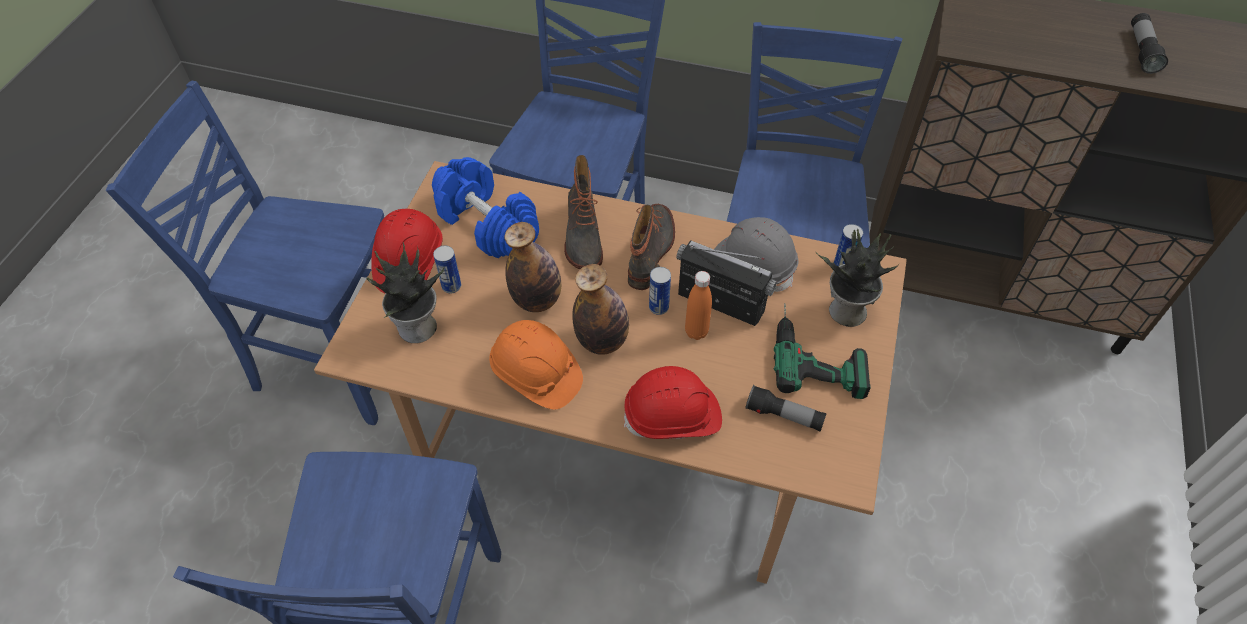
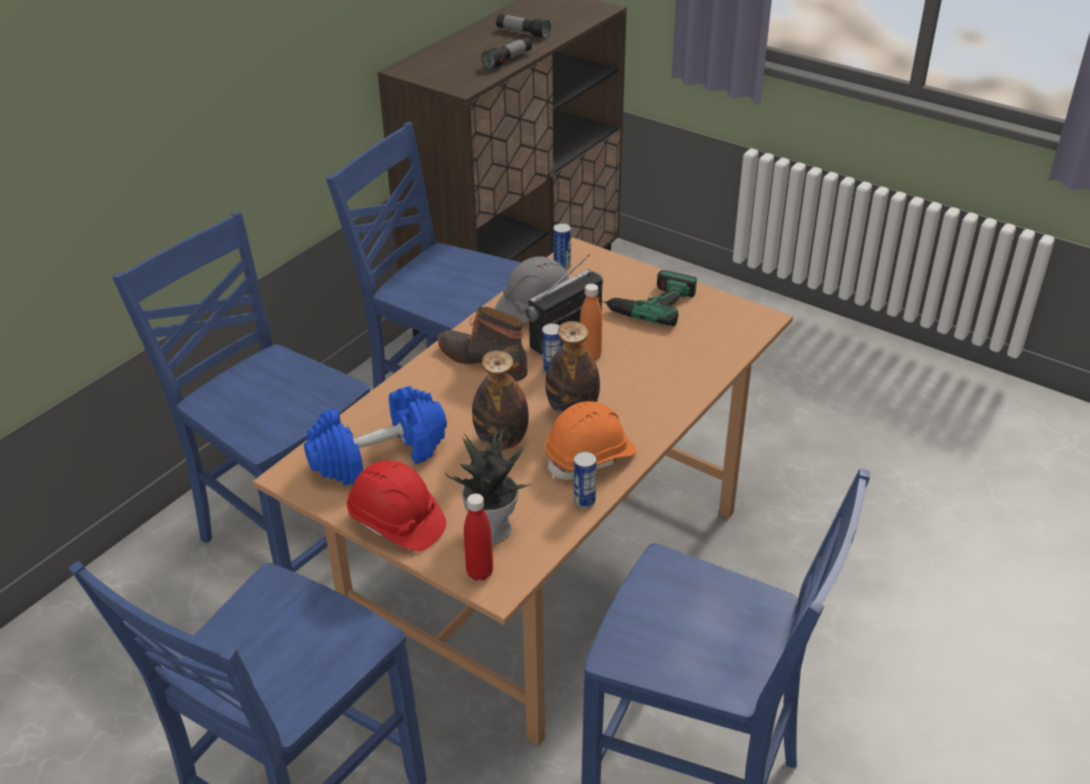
camera: 70 degrees left, 15 degrees down
can [433,245,461,293] -> can moved to [574,452,597,509]
boot [564,155,603,269] -> none
red hard hat [624,366,722,439] -> none
flashlight [745,385,827,432] -> flashlight moved to [481,37,532,70]
potted plant [816,229,898,327] -> none
none -> red bottle [464,493,493,581]

